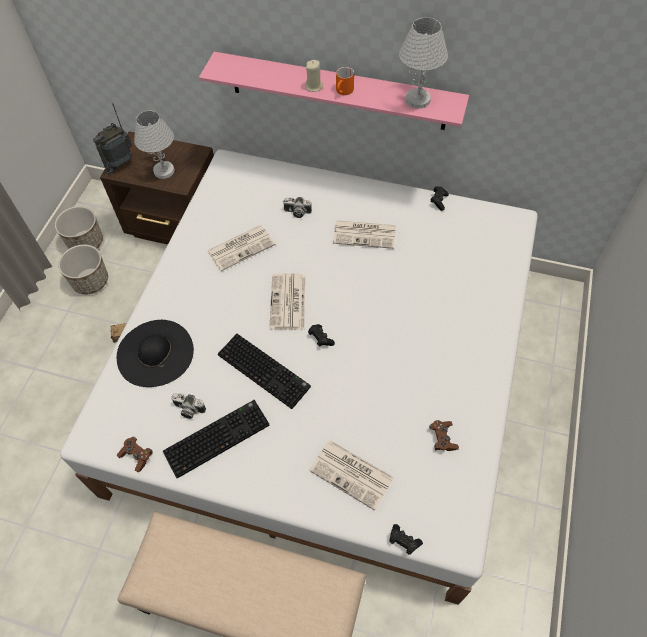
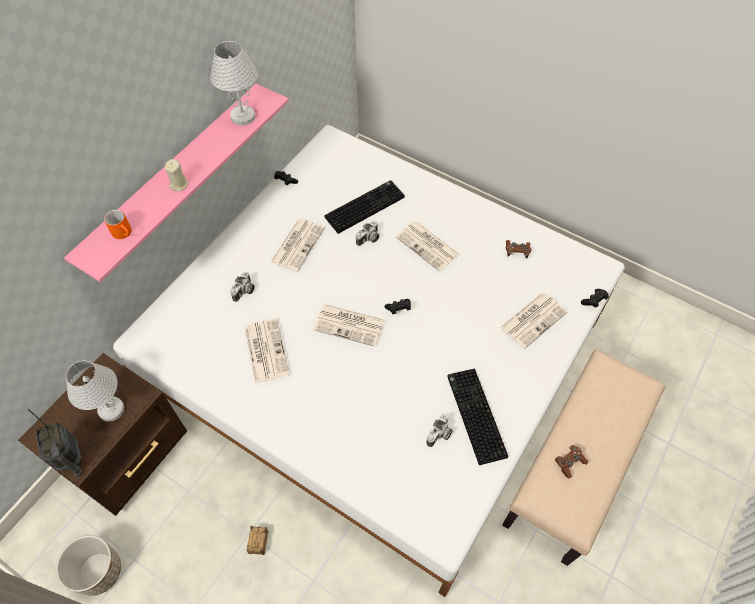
camera: 75 degrees left, 0 degrees up
planter [58,244,108,294] -> none
black hat [117,320,194,387] -> none
brown game controller [117,436,153,472] -> brown game controller moved to [555,445,588,478]
keyboard [218,334,311,409] -> keyboard moved to [324,180,405,234]
orange mug [336,67,354,95] -> orange mug moved to [104,210,132,239]
none -> camera [356,221,379,246]
none -> newspaper [396,221,459,271]

